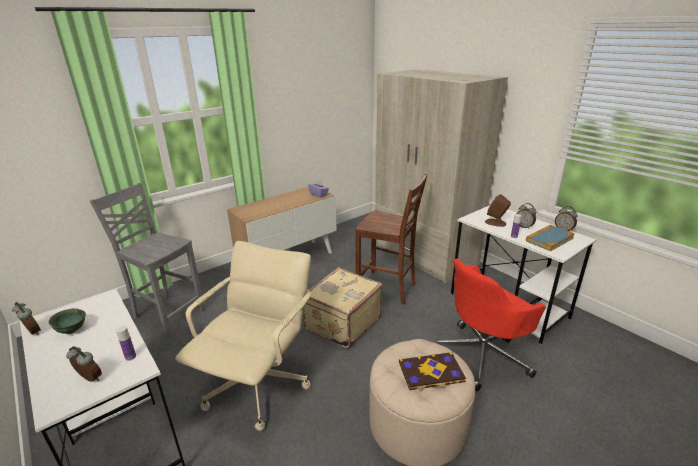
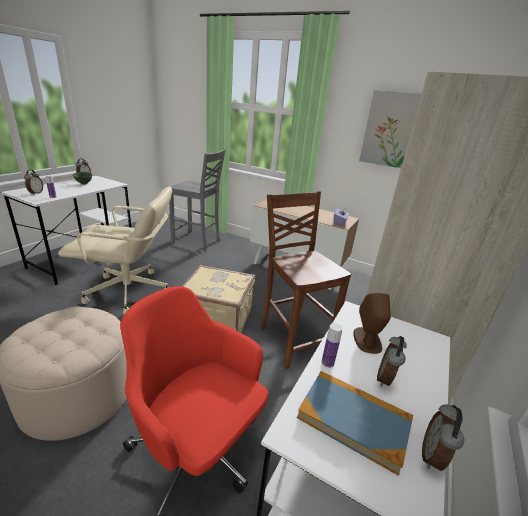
camera: 65 degrees right, 0 degrees up
grey chair [90,183,205,337] -> grey chair turned 105 degrees clockwise [169,149,226,251]
brown chair [355,173,427,305] -> brown chair turned 150 degrees clockwise [261,191,351,369]
book [399,352,466,391] -> none
none -> picture [359,90,421,168]

